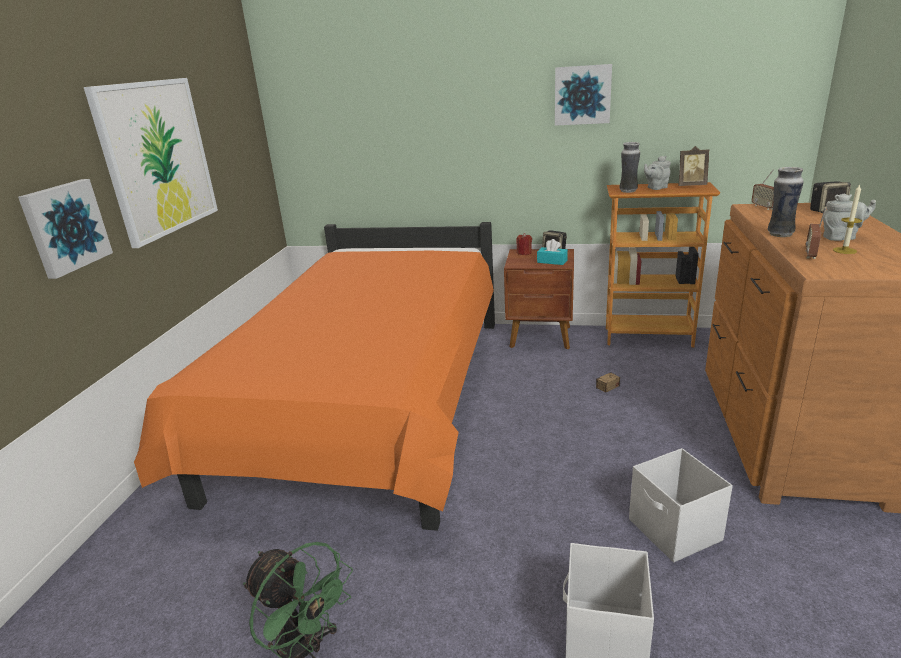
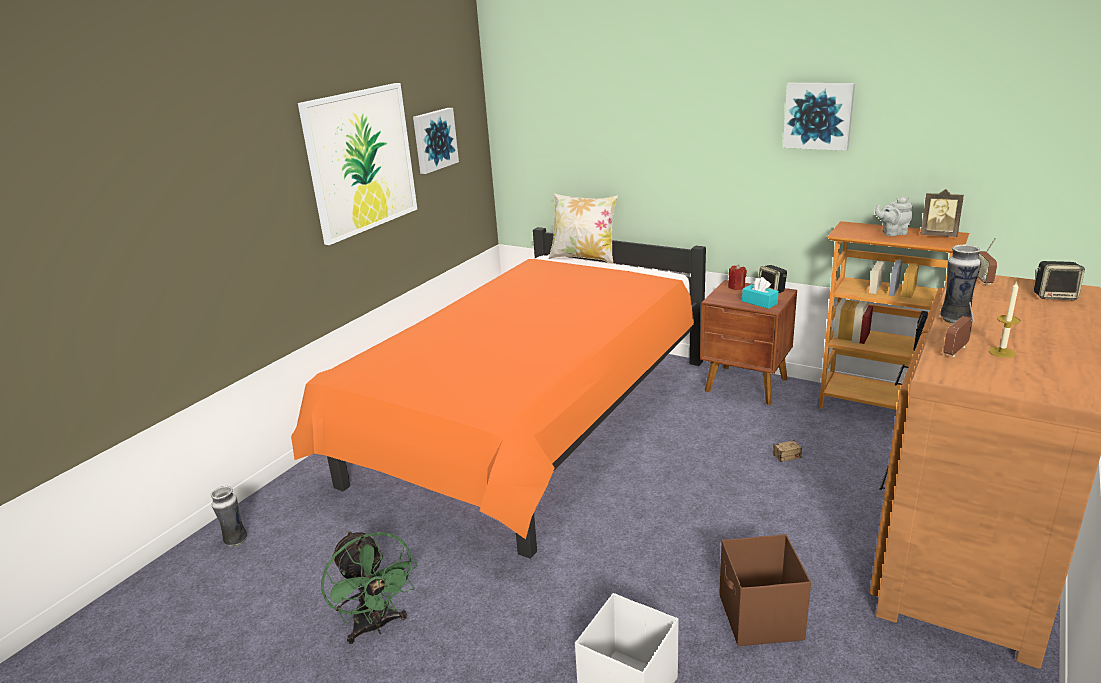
camera: 20 degrees right, 0 degrees up
picture [18,179,113,279] -> picture moved to [413,108,459,174]
vase [619,142,640,193] -> vase moved to [211,486,247,547]
white storage box [629,448,733,563] -> brown storage box [719,534,811,646]
grey teapot [823,193,876,241] -> none
none -> pillow [549,194,618,264]

